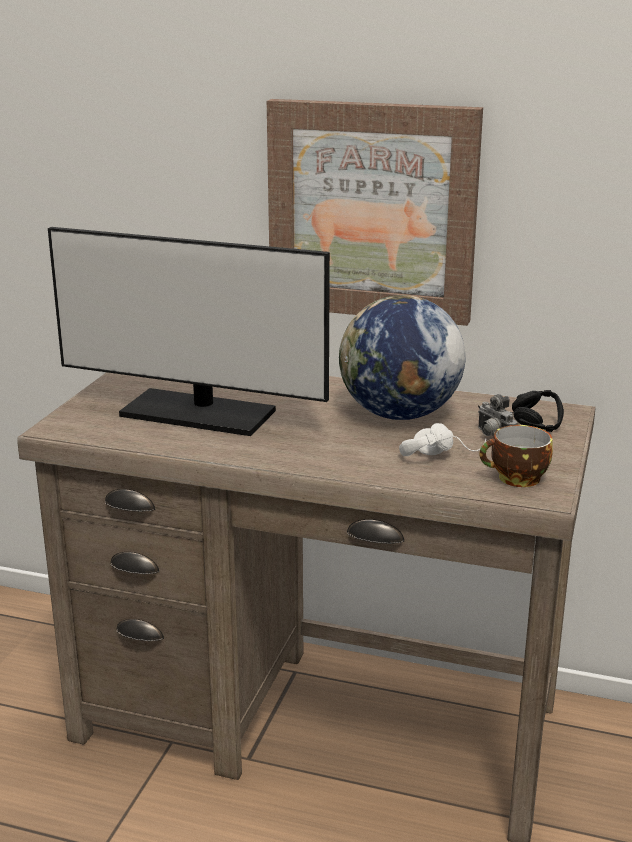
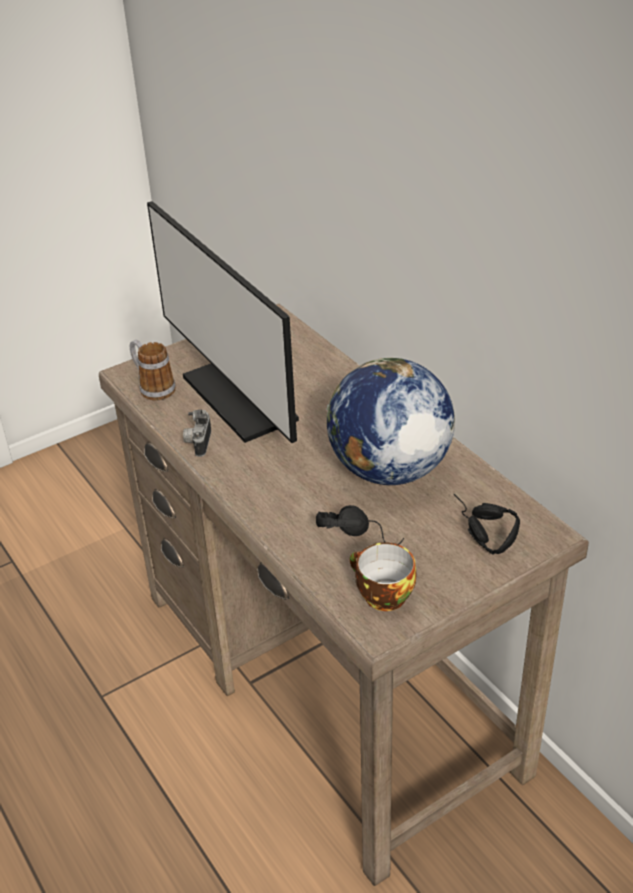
camera: 40 degrees right, 15 degrees up
picture [267,99,483,326] -> none
white headphones [399,423,486,456] -> black headphones [316,505,404,545]
camera [478,394,517,436] -> camera moved to [183,409,211,457]
none -> mug [130,340,176,400]

